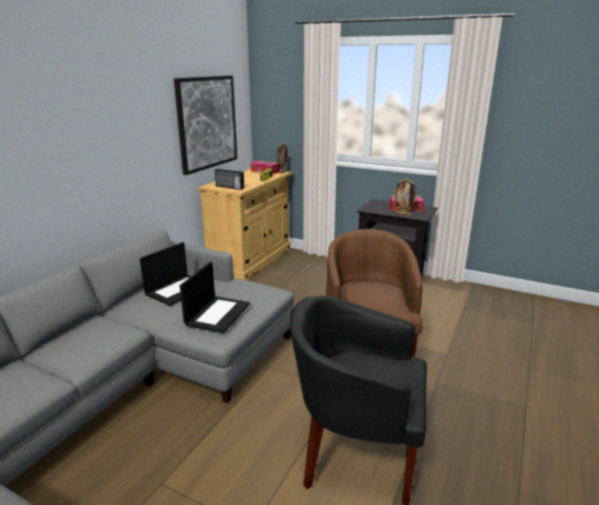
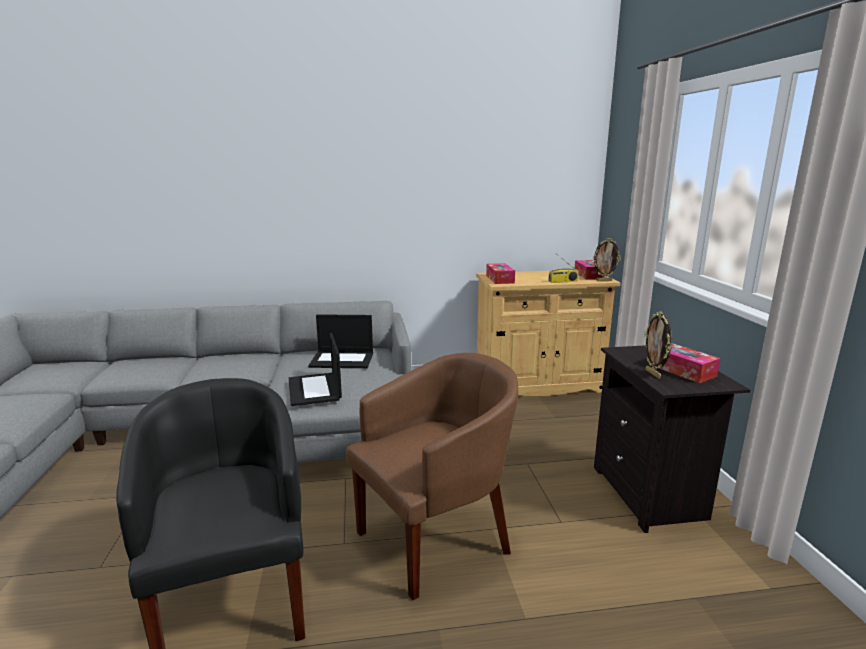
camera: 55 degrees right, 5 degrees down
picture [174,76,237,175] -> none
laptop [180,261,250,333] -> laptop turned 90 degrees clockwise [289,333,342,406]
radio [215,169,244,190] -> tissue box [486,263,515,284]

